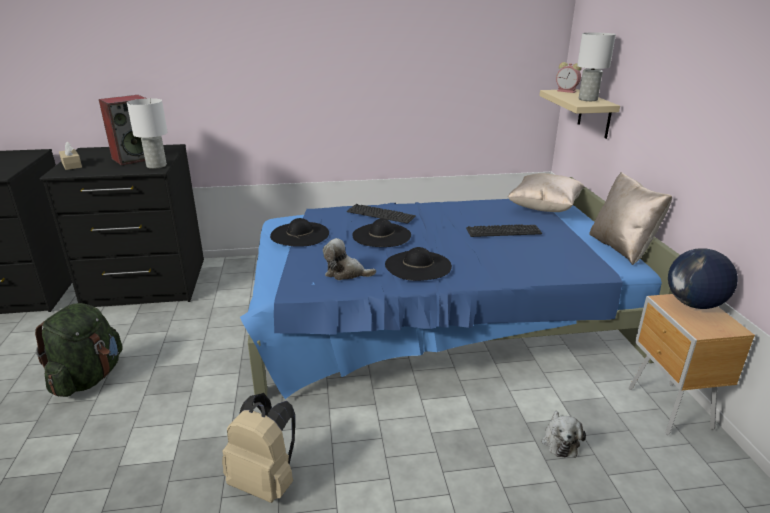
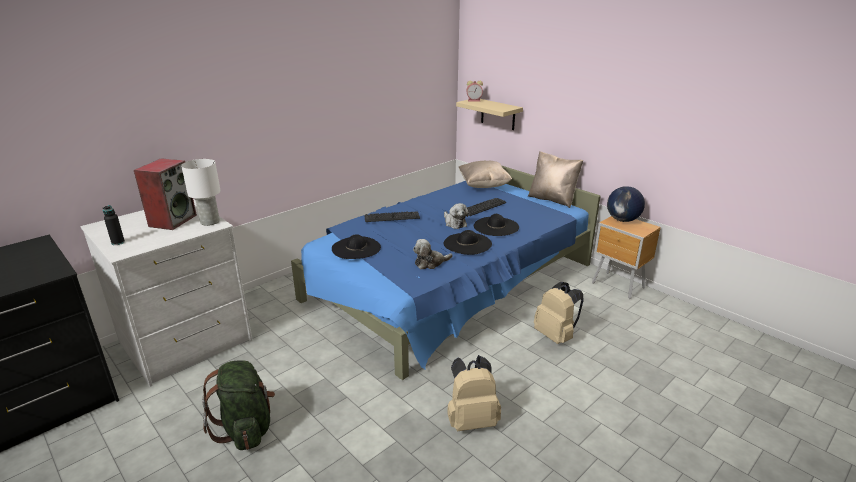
camera: 35 degrees left, 0 degrees up
black dresser [39,144,204,307] -> white dresser [80,199,252,387]
beige tissue box [59,142,82,170] -> black bottle [103,205,125,245]
black hat [352,218,411,247] -> black hat moved to [474,214,519,236]
plush toy [541,411,586,458] -> plush toy moved to [444,203,468,229]
white table lamp [577,32,616,101] -> none
none -> beige backpack [534,282,584,344]

